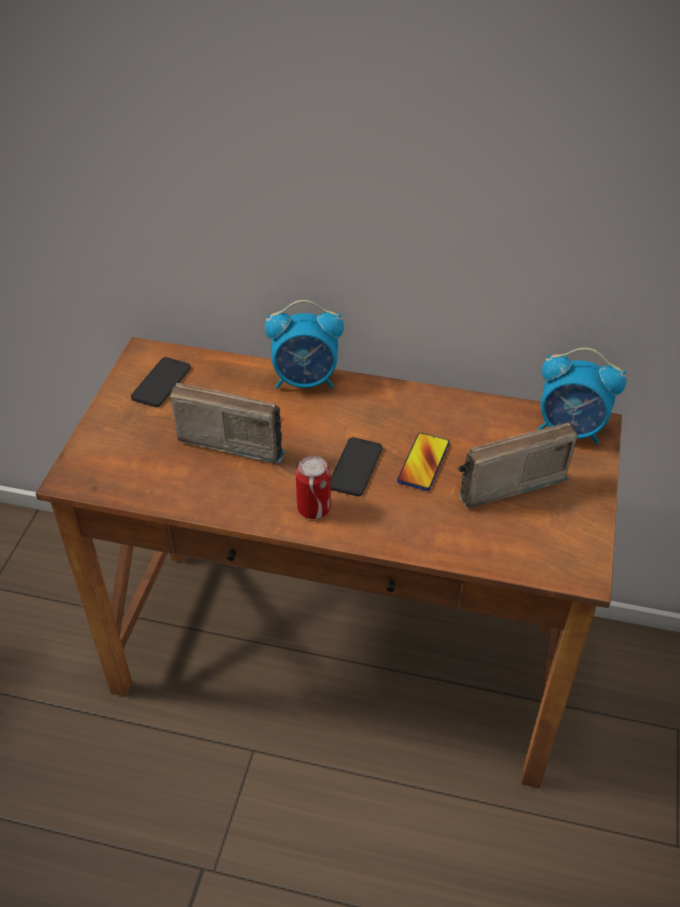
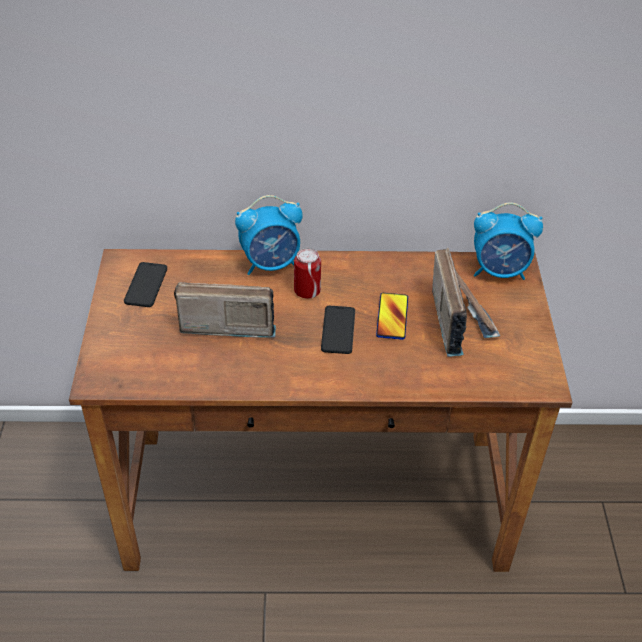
camera: 15 degrees left, 0 degrees up
can [296,456,331,519] -> can moved to [294,248,321,299]
radio [457,422,578,508] -> radio turned 120 degrees clockwise [432,248,500,357]

